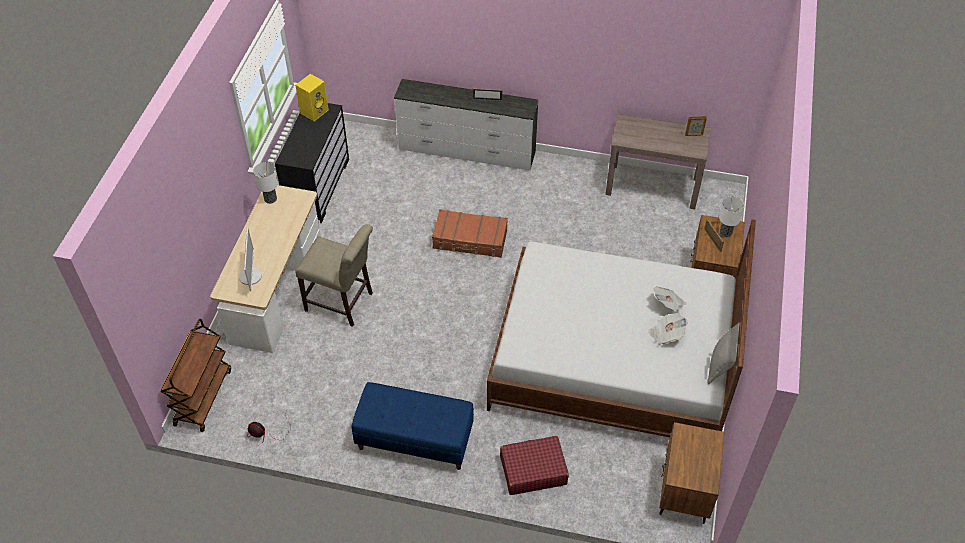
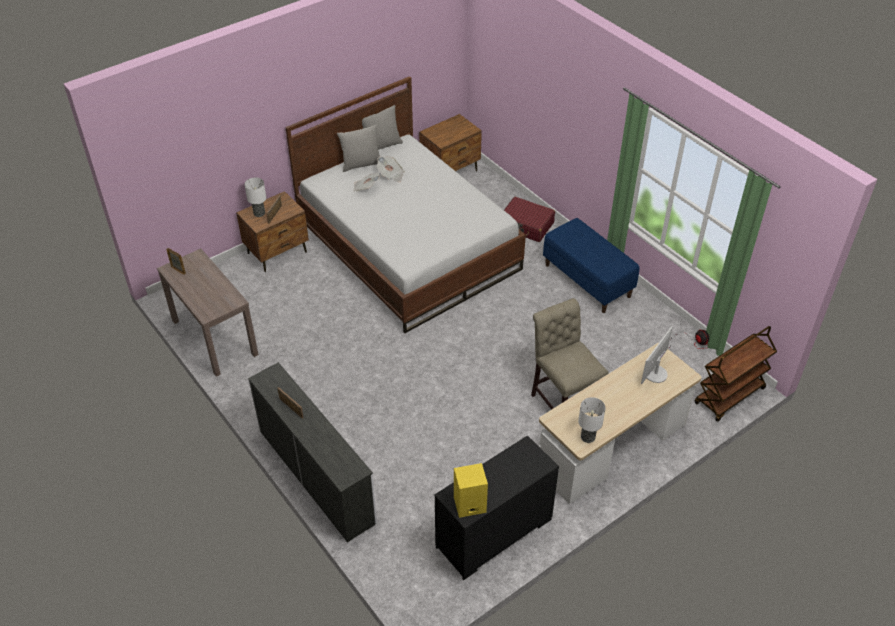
camera: 140 degrees left, 5 degrees down
brown suitcase [432,209,508,258] -> none
none -> grey pillow [337,125,380,172]

